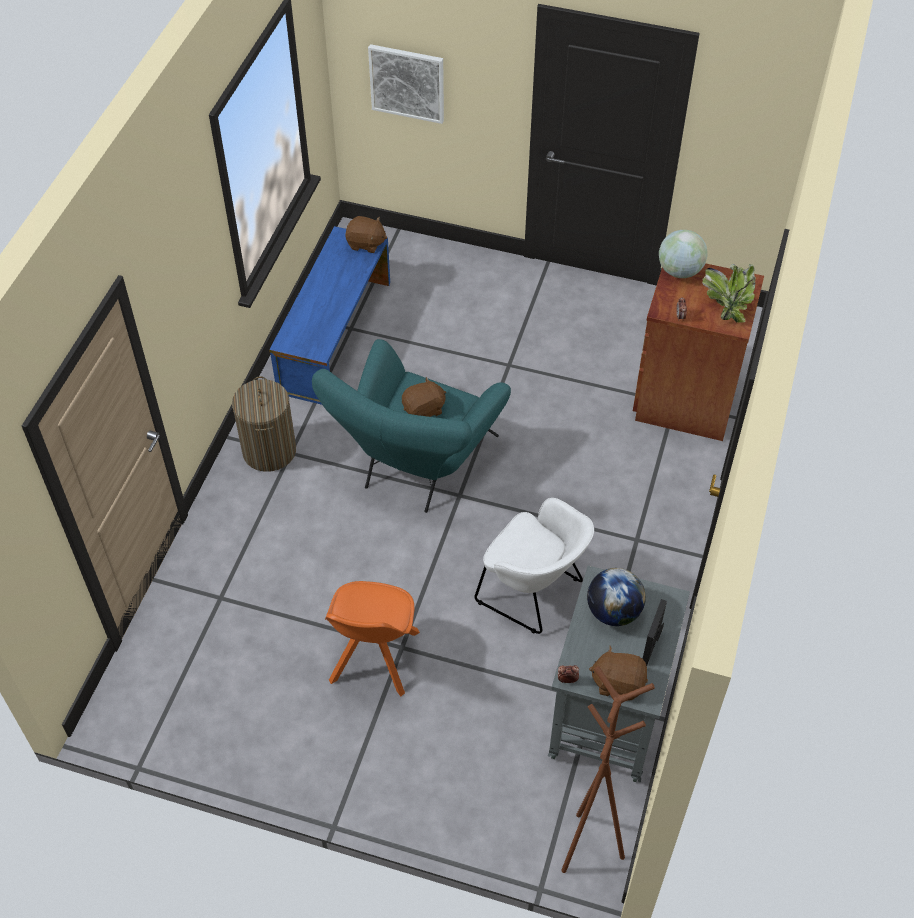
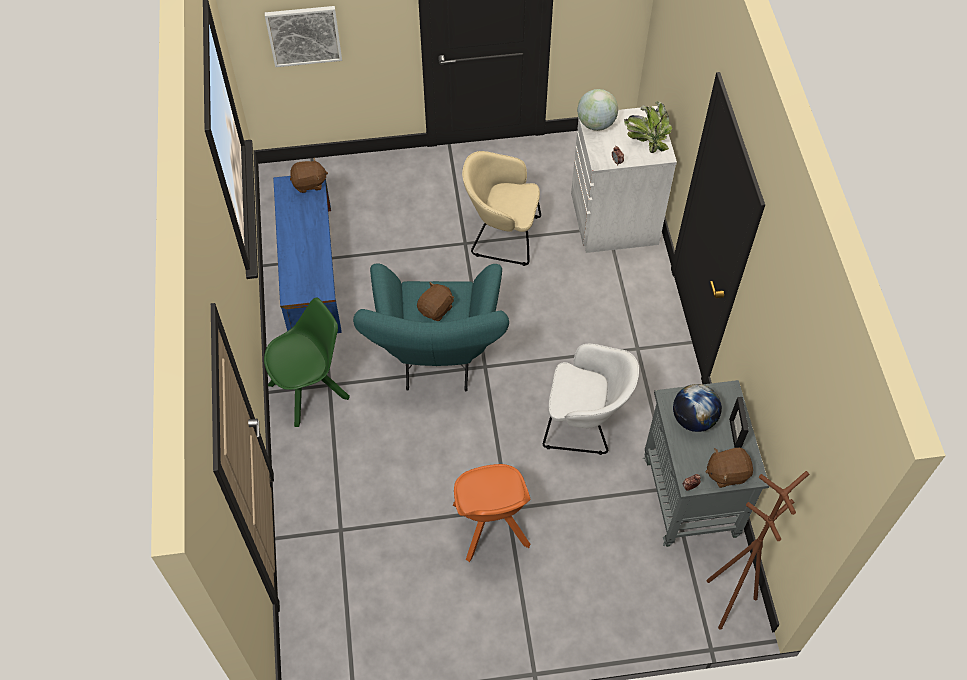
camera: 25 degrees left, 5 degrees up
laundry basket [232,376,296,472] -> green chair [264,297,350,427]
brown dresser [633,263,764,441] -> white dresser [571,106,677,253]
none -> beige armchair [462,151,541,266]

